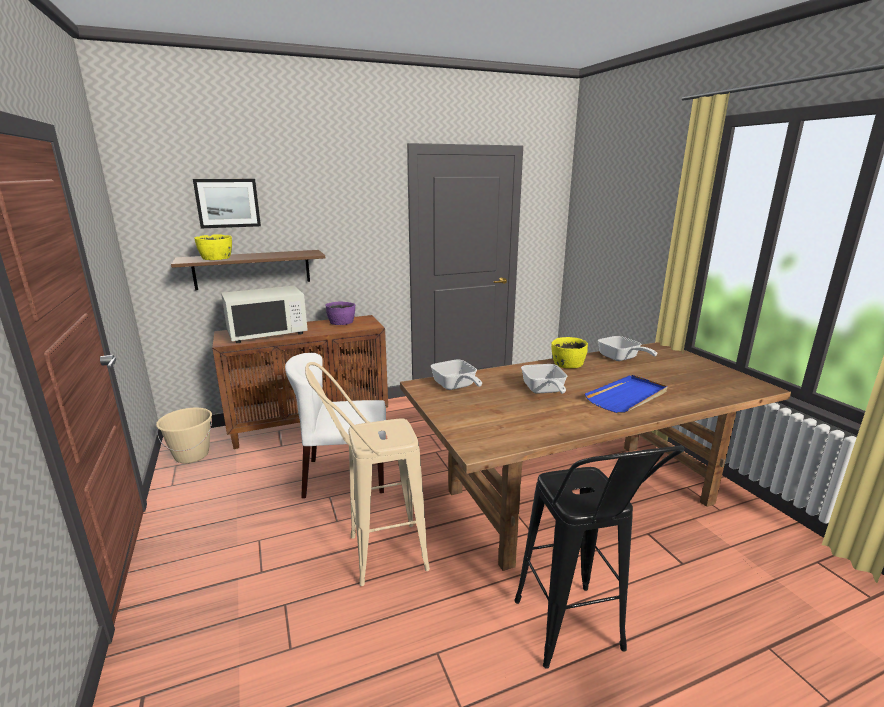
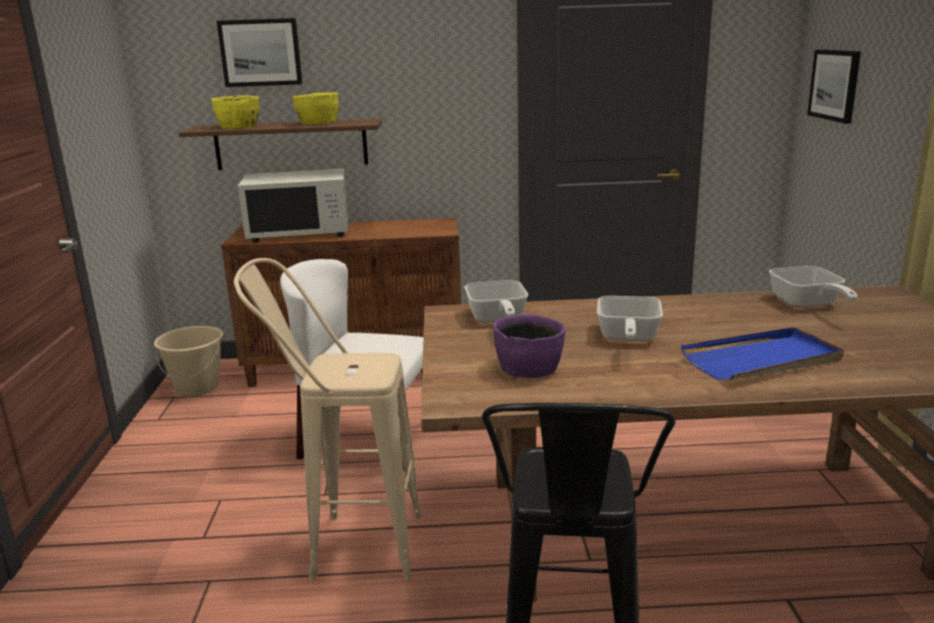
camera: 20 degrees right, 0 degrees up
purple bowl [325,301,355,325] -> purple bowl moved to [493,314,566,378]
yellow bowl [551,337,588,368] -> yellow bowl moved to [292,92,339,125]
none -> picture [807,49,861,124]

